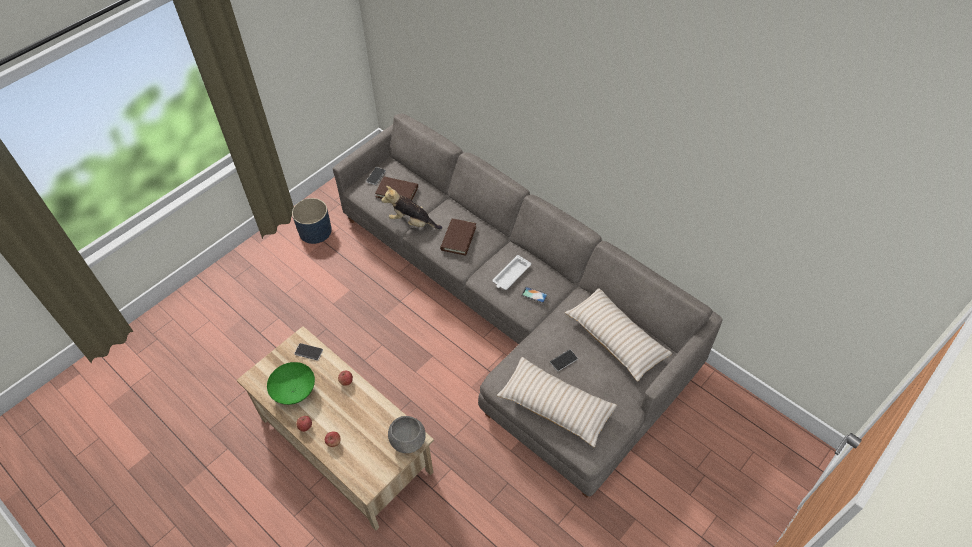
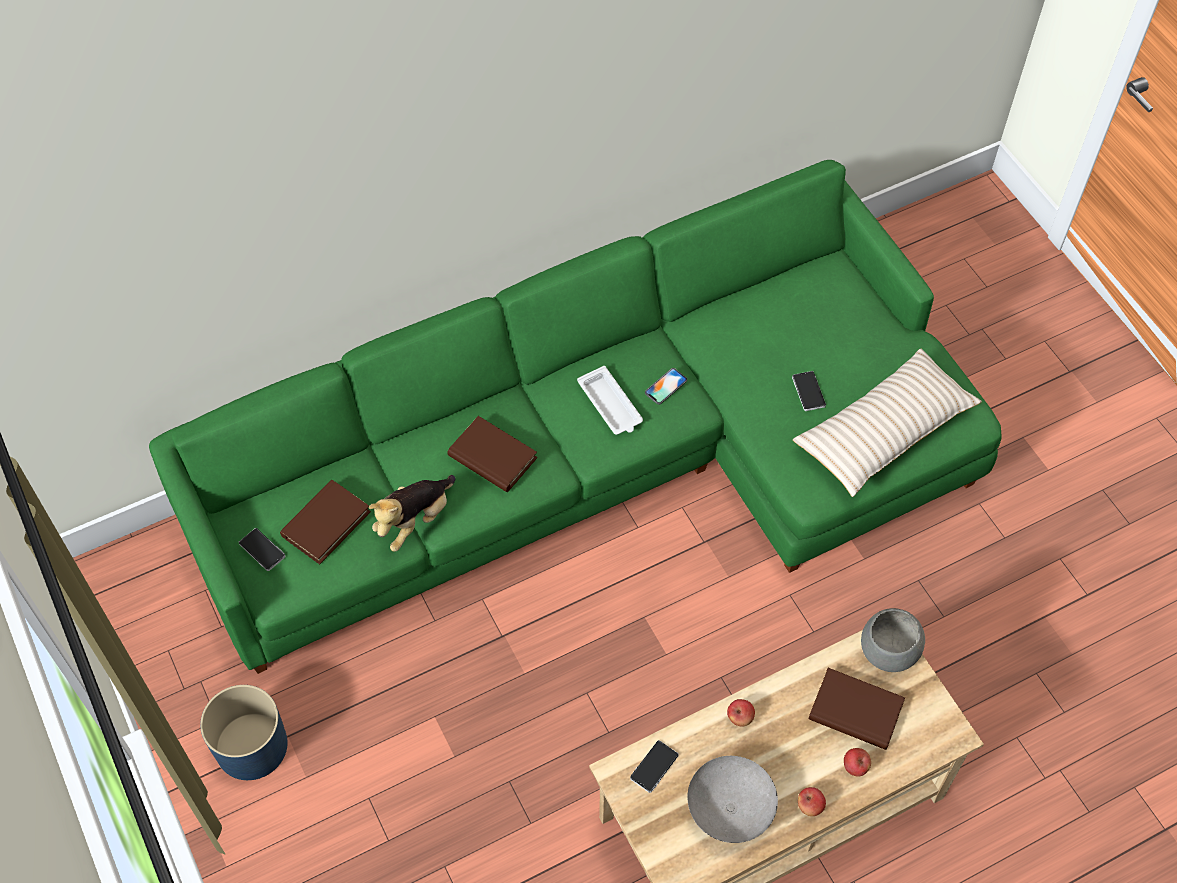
camera: 70 degrees left, 5 degrees up
green bowl [267,362,315,405] -> grey bowl [688,756,778,843]
grey sofa [333,113,723,497] -> green sofa [149,160,1002,674]
beige pillow [565,288,672,382] -> none
none -> brown book [809,668,905,750]

